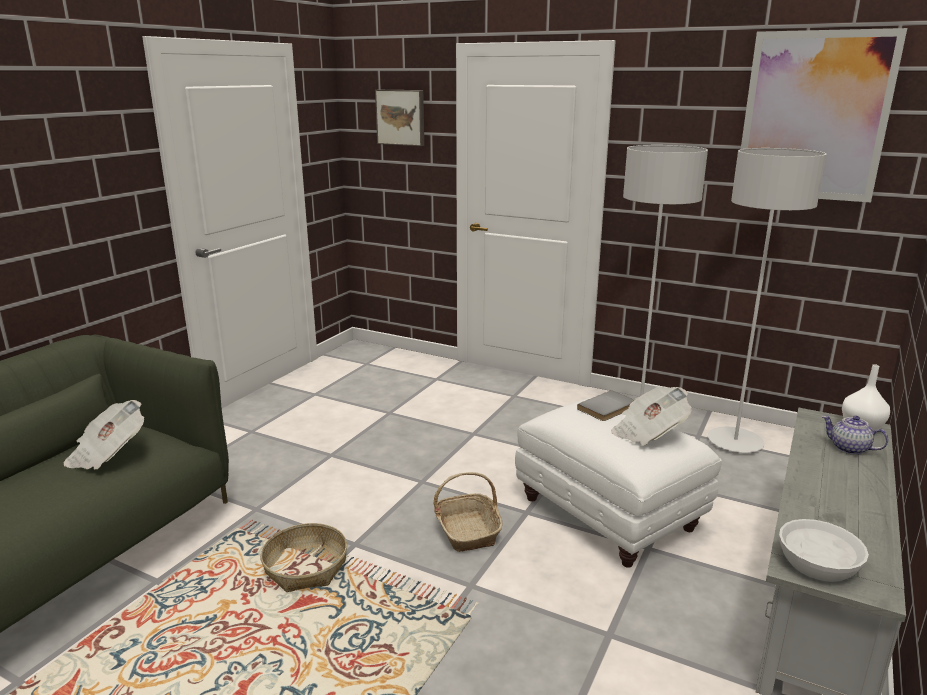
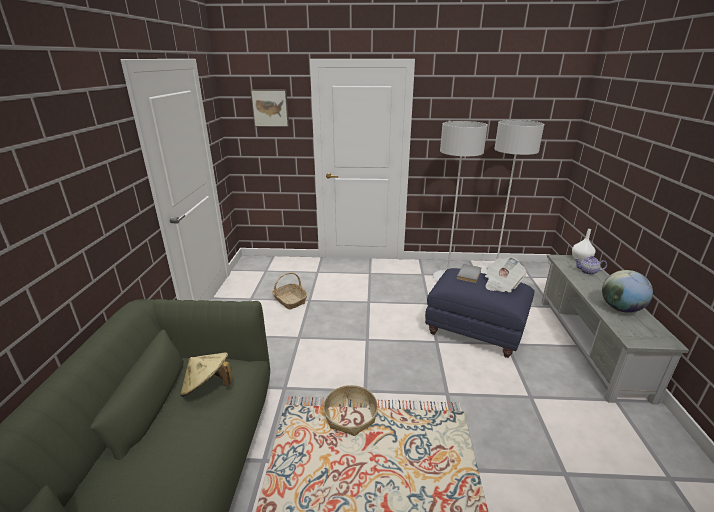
camera: 25 degrees left, 5 degrees up
newspaper [64,400,144,470] -> beige hat [180,352,231,397]
basket [434,472,503,552] -> basket moved to [272,272,308,310]
white ottoman [515,398,722,568] -> blue ottoman [425,268,535,358]
picture [741,28,907,202] -> none
white bowl [779,519,869,582] -> none
none -> globe [602,270,653,313]

